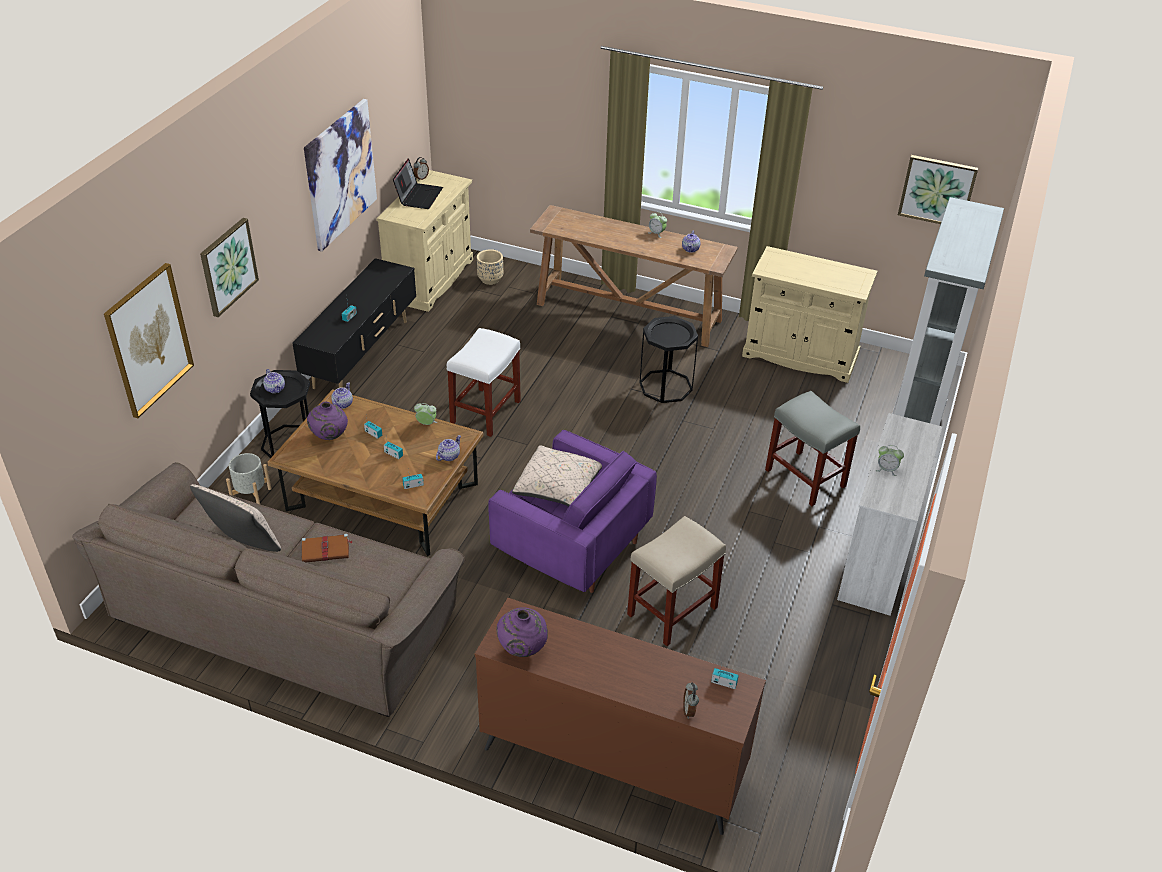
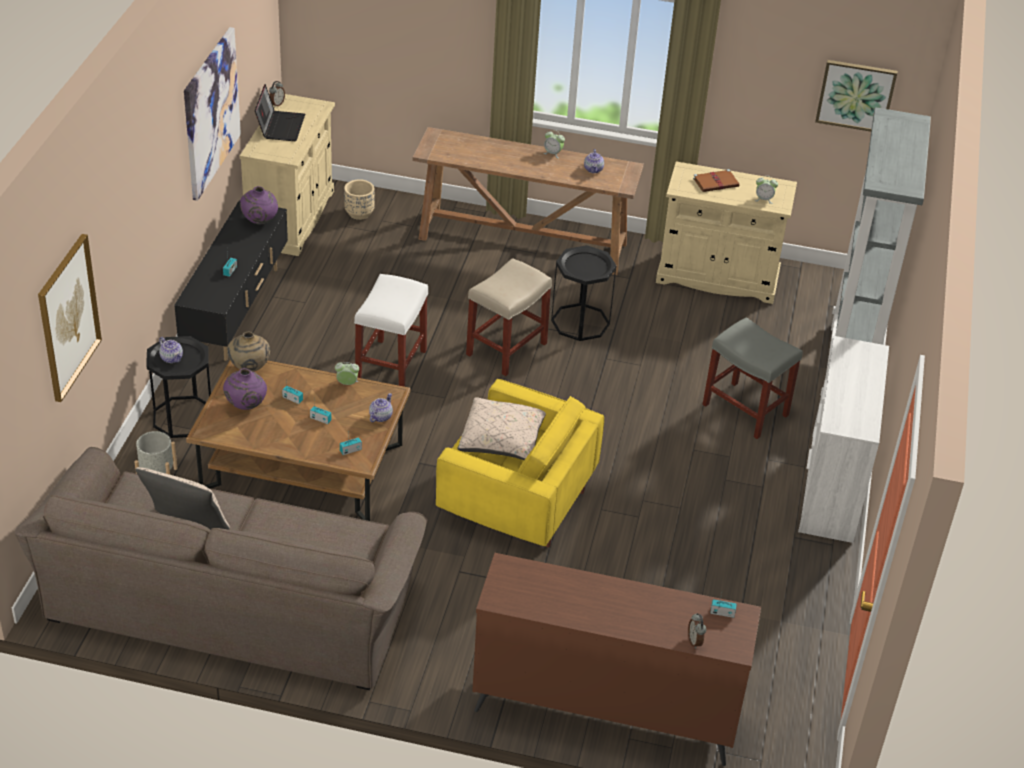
camera: 10 degrees left, 0 degrees up
picture [200,218,259,317] -> none
brown book [302,534,352,562] -> brown book moved to [693,169,739,192]
teapot [331,383,353,409] -> beige vase [227,332,270,372]
purple armchair [489,430,657,593] -> yellow armchair [436,379,604,548]
purple vase [497,607,548,657] -> purple vase moved to [240,186,278,224]
beige stool [627,516,726,646] -> beige stool moved to [466,258,552,376]
alarm clock [876,445,904,476] -> alarm clock moved to [754,176,778,204]

